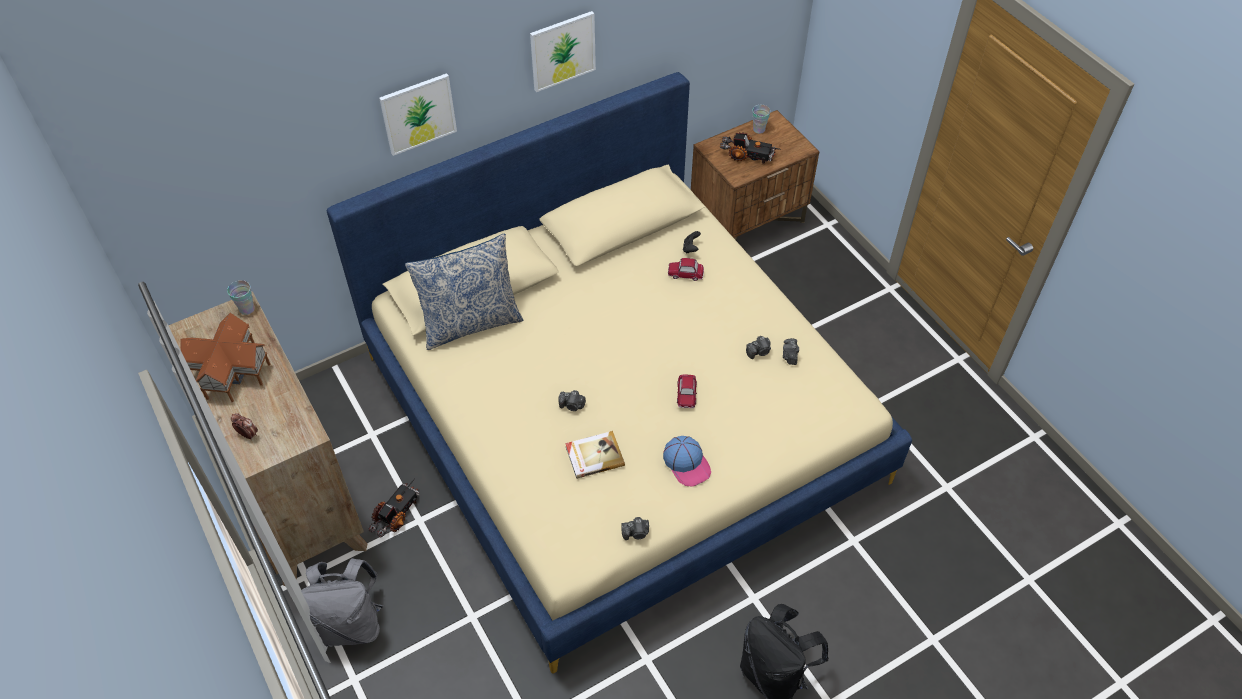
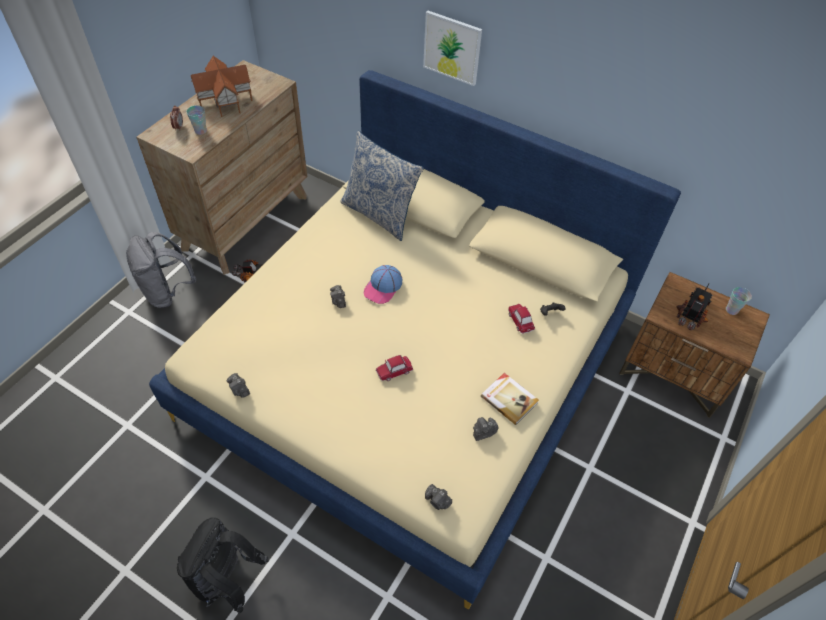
camera: 60 degrees right, 0 degrees up
cup [227,280,255,315] -> cup moved to [186,105,207,135]
picture [530,11,596,92] -> none
book [565,431,625,479] -> book moved to [481,373,539,425]
cap [663,436,711,487] -> cap moved to [364,265,403,304]
toy truck [720,132,780,164] -> toy truck turned 135 degrees counterclockwise [677,283,713,330]
camera [746,336,771,359] -> camera moved to [425,484,452,510]

